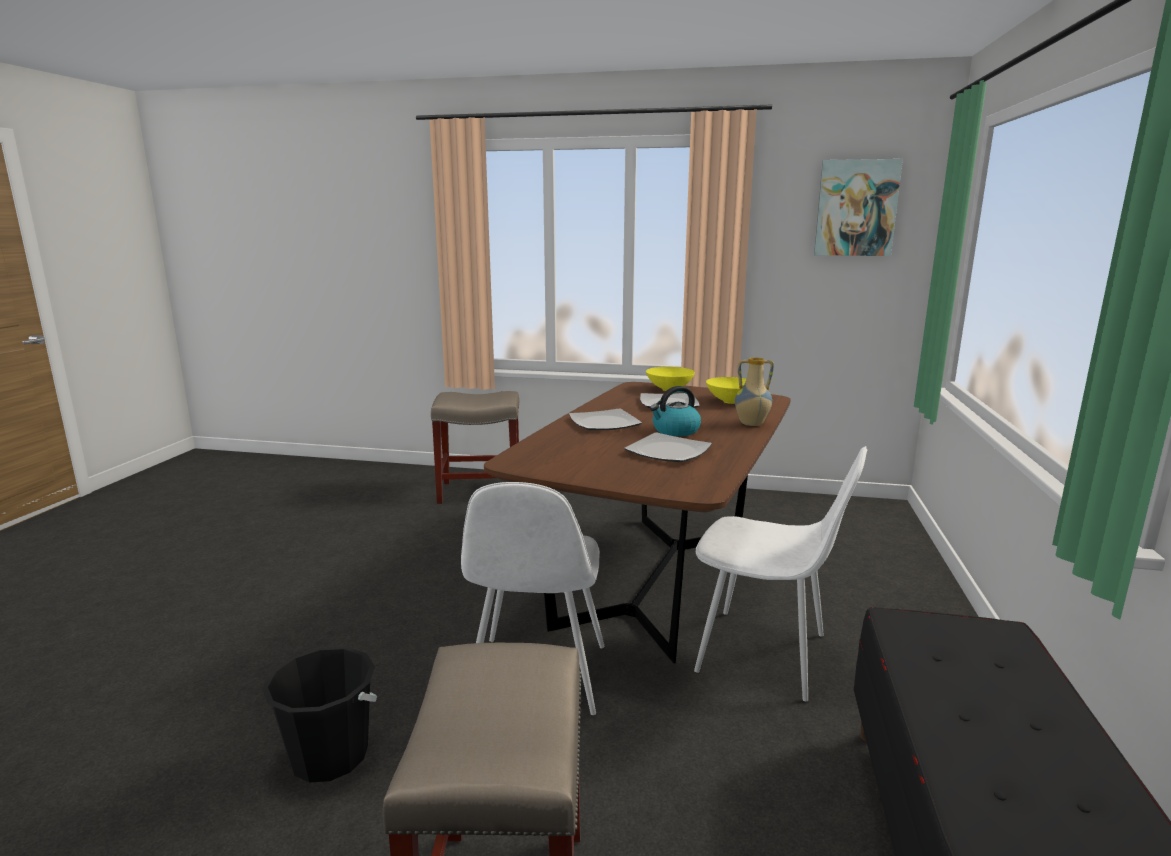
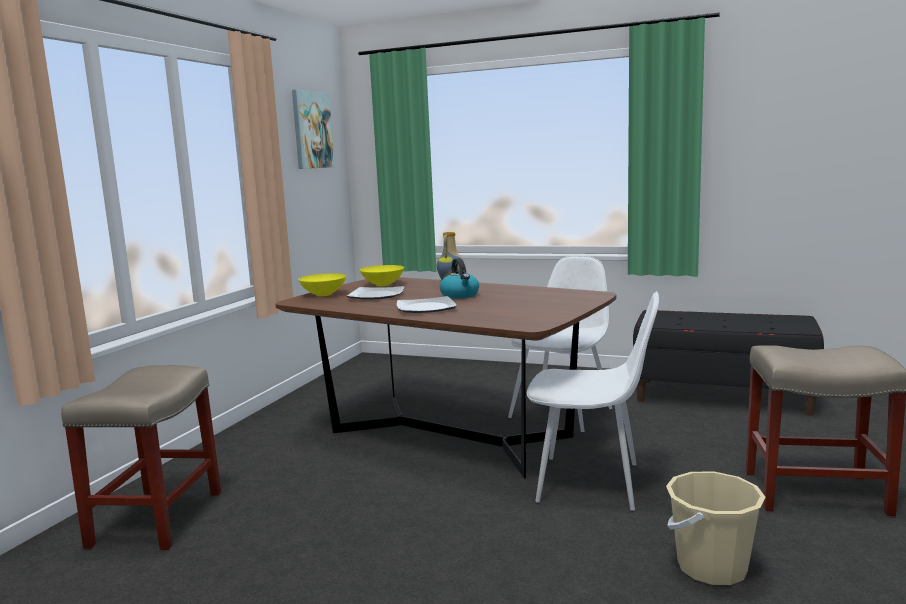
camera: 80 degrees left, 5 degrees down
black bucket [262,647,377,782] -> beige bucket [666,472,766,585]
plate [624,432,712,462] -> none

